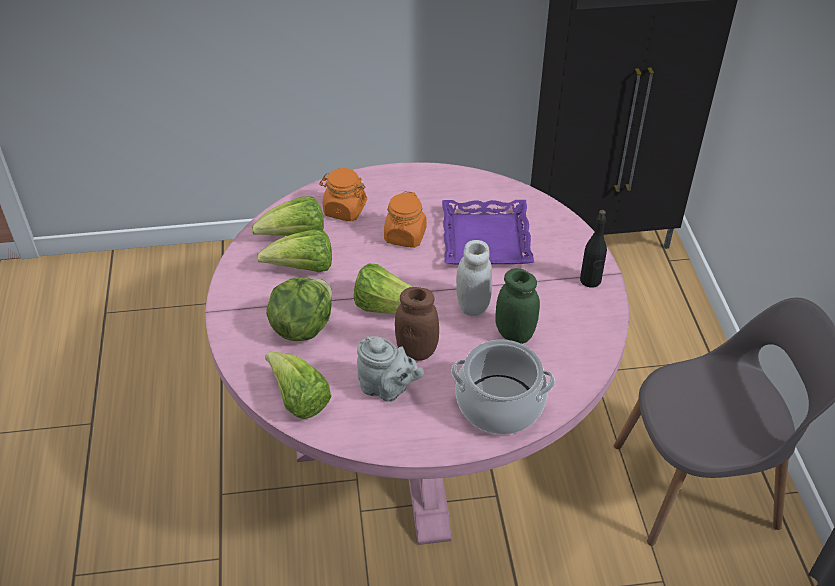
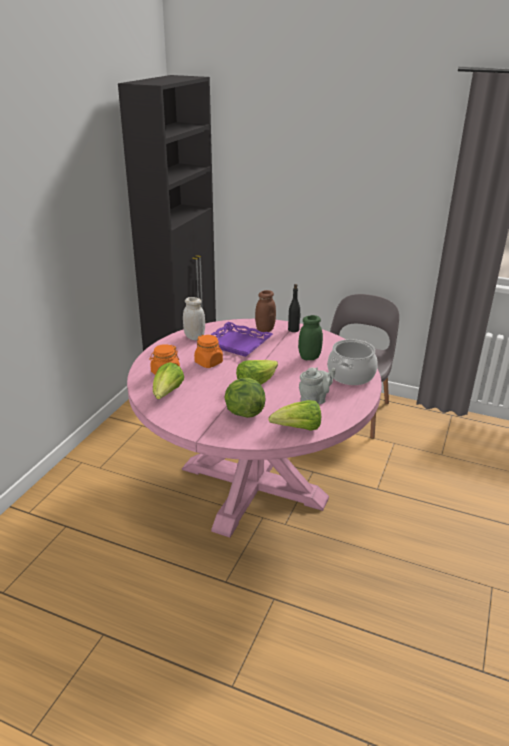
camera: 60 degrees left, 15 degrees down
lettuce [257,229,332,272] -> none
brown jar [395,287,439,361] -> brown jar moved to [255,290,276,332]
white jar [456,240,492,316] -> white jar moved to [183,297,205,340]

